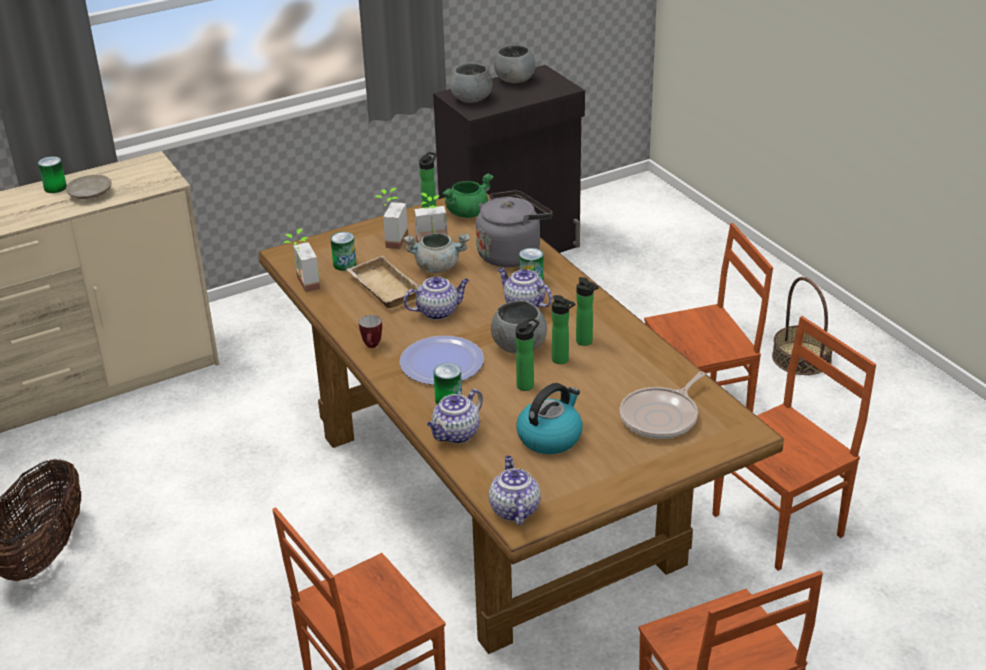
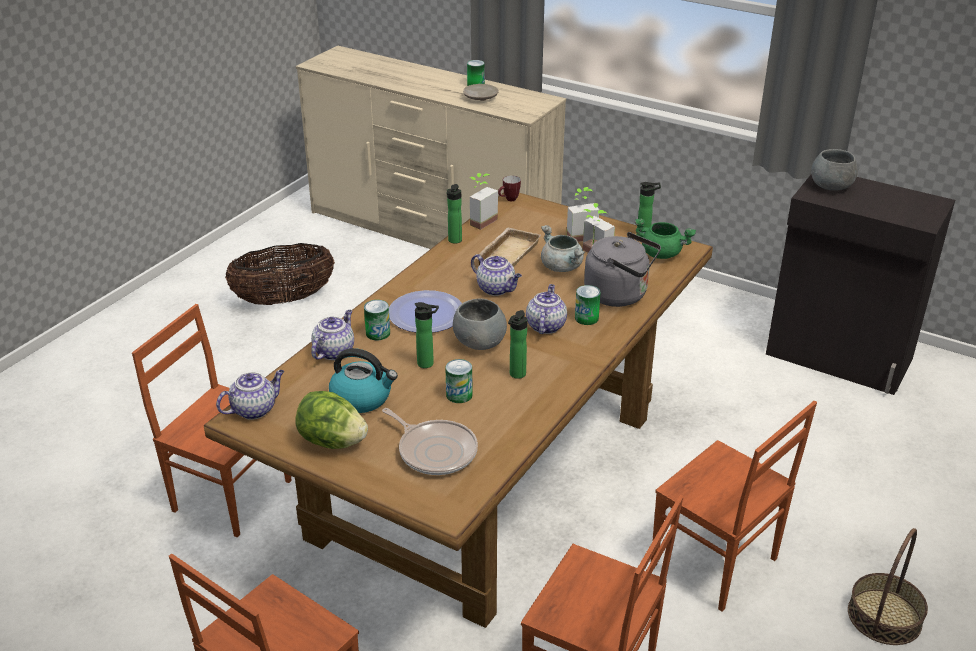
camera: 60 degrees right, 0 degrees up
can [330,232,357,271] -> can moved to [445,359,473,403]
mug [359,315,382,348] -> mug moved to [498,175,521,201]
teapot [427,389,483,444] -> teapot turned 105 degrees clockwise [311,310,354,360]
grey bowl [494,45,535,83] -> none
bottle [552,295,576,364] -> bottle moved to [446,184,462,244]
frying pan [620,371,705,439] -> frying pan turned 150 degrees counterclockwise [382,408,478,475]
none -> lettuce [296,391,368,449]

